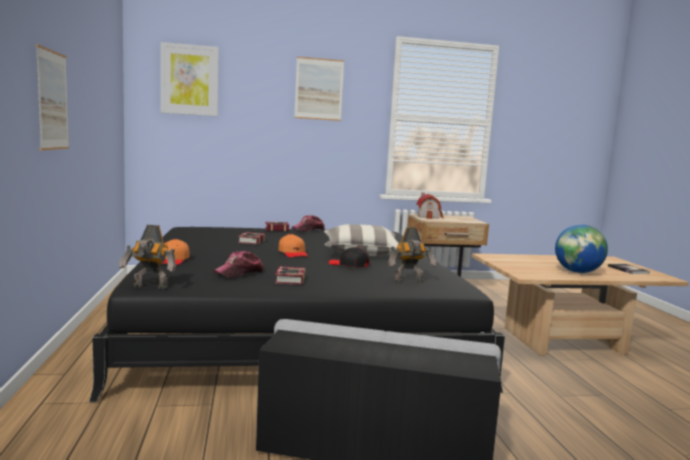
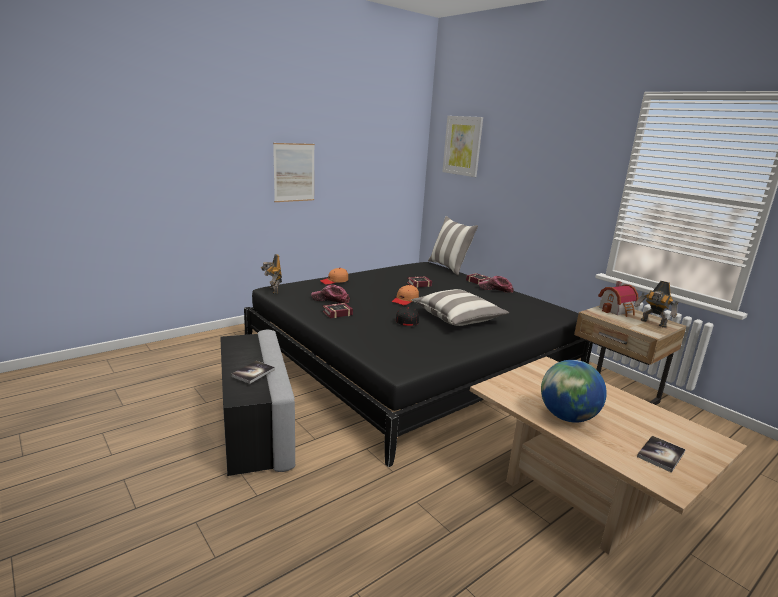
camera: 60 degrees right, 10 degrees up
picture [294,57,344,121] -> none
toy robot [388,227,436,283] -> toy robot moved to [635,281,679,328]
none -> book [231,361,275,384]
none -> pillow [428,216,478,275]

